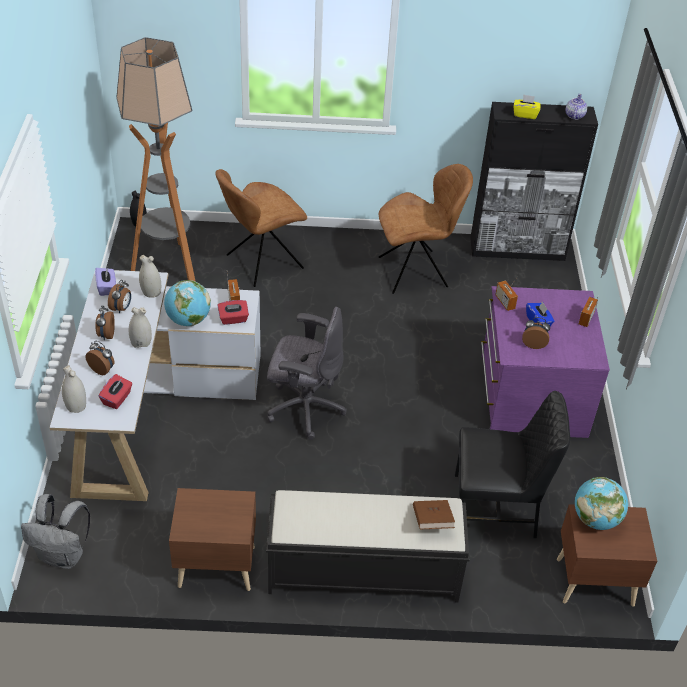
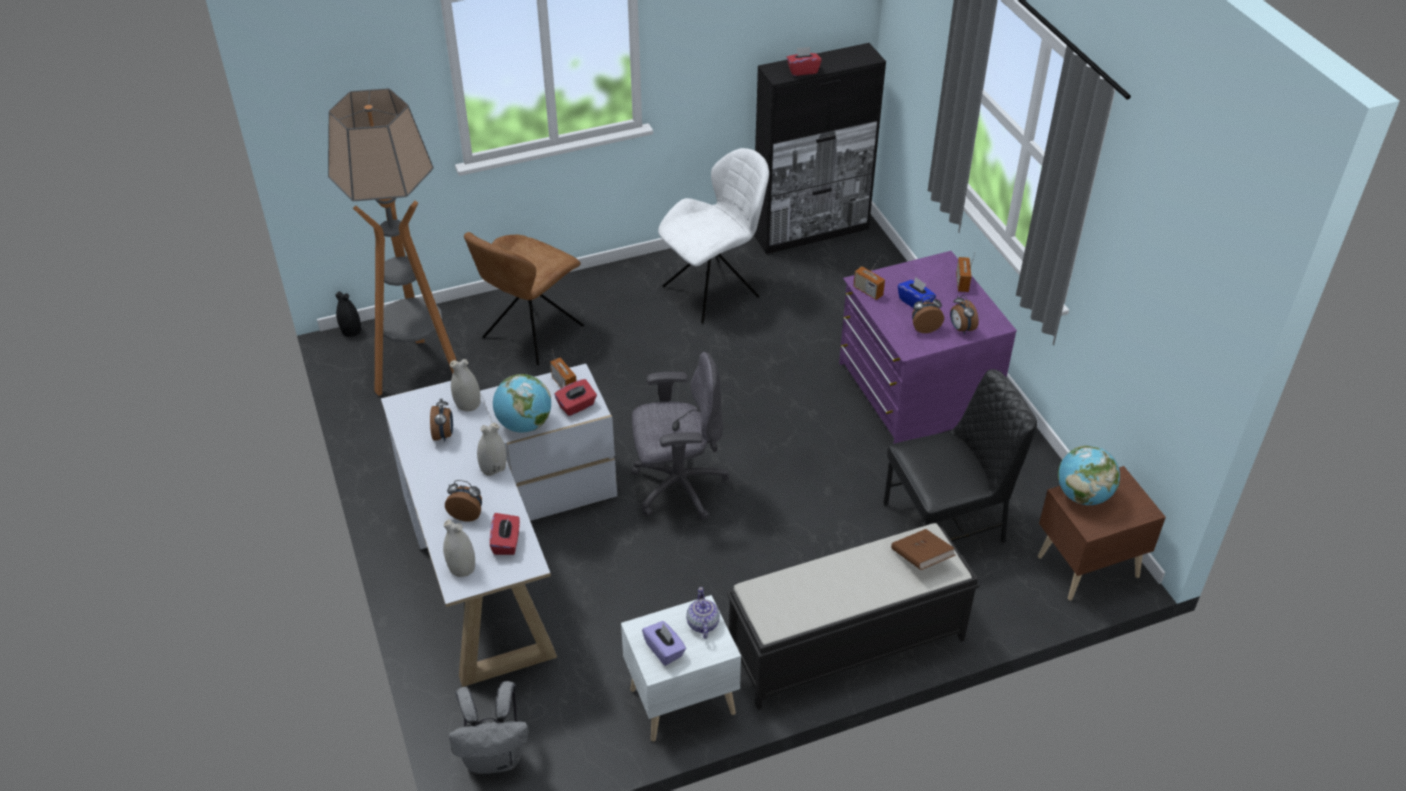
camera: 20 degrees left, 0 degrees up
purple tissue box [95,267,116,296] -> purple tissue box moved to [642,621,686,666]
alarm clock [96,306,115,340] -> alarm clock moved to [950,295,979,334]
brown nightstand [169,488,256,591] -> white nightstand [621,595,741,742]
brown chair [379,164,473,294] -> white chair [658,148,769,324]
yellow tissue box [514,94,541,119] -> red tissue box [786,47,822,76]
teapot [566,94,587,120] -> teapot moved to [686,587,720,639]

